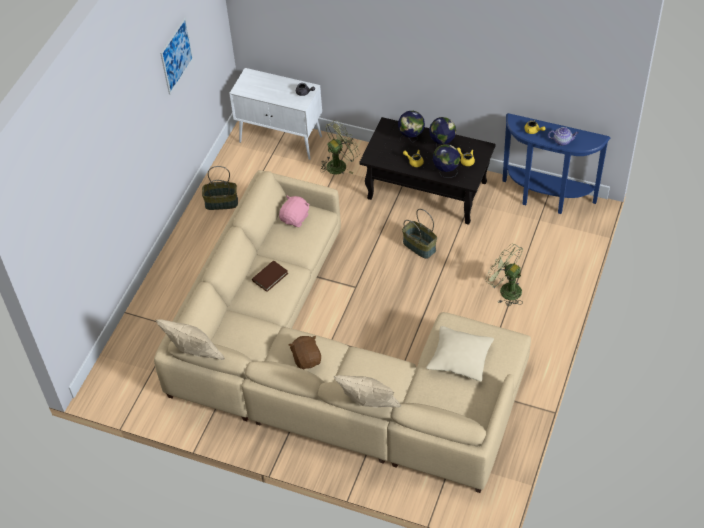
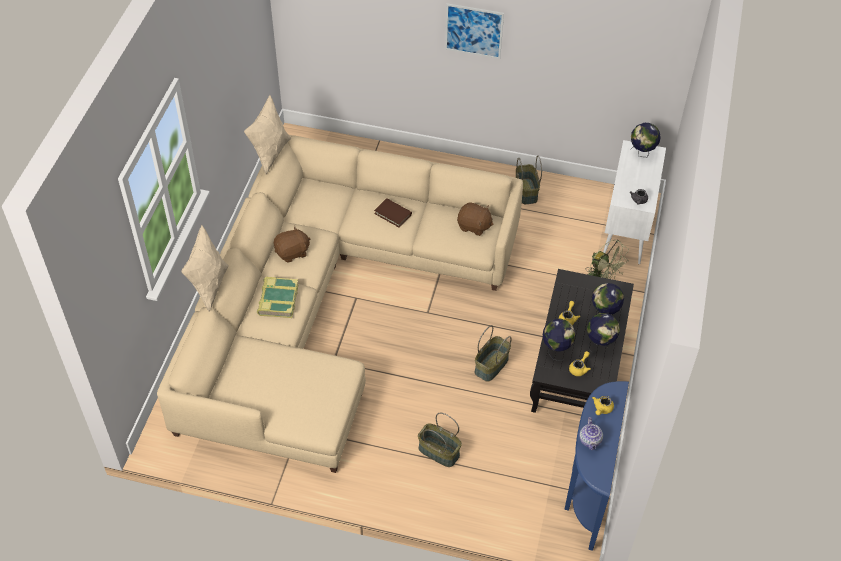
camera: 80 degrees right, 0 degrees up
picture [160,17,193,95] -> picture moved to [445,3,504,59]
pink plush toy [279,196,310,227] -> brown plush toy [457,202,494,236]
beige pillow [426,326,494,382] -> none
green fan [485,243,523,306] -> basket [418,413,462,467]
none -> book [257,277,298,318]
none -> globe [631,123,660,157]

